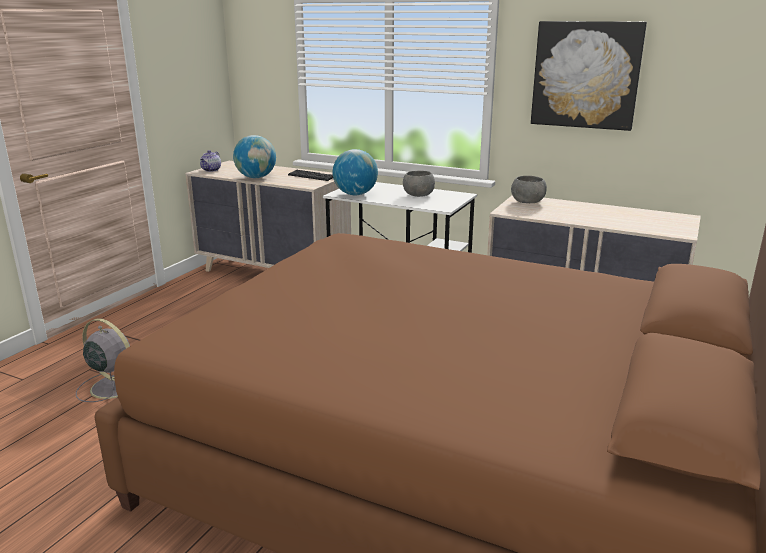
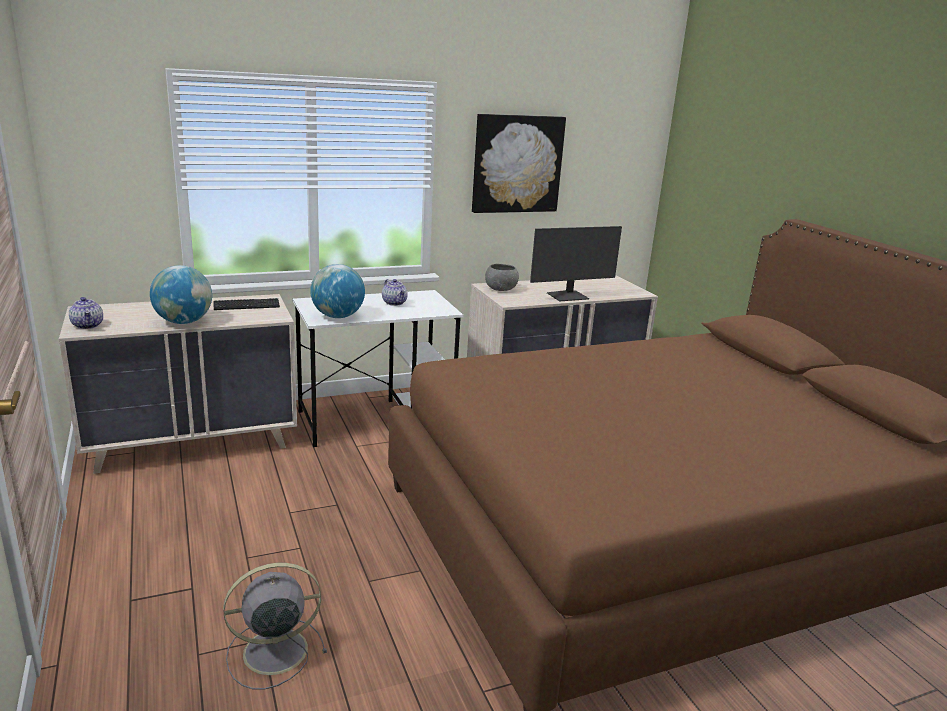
camera: 50 degrees left, 0 degrees up
grey bowl [403,171,435,197] -> teapot [382,279,408,306]
none -> monitor [530,226,622,301]

